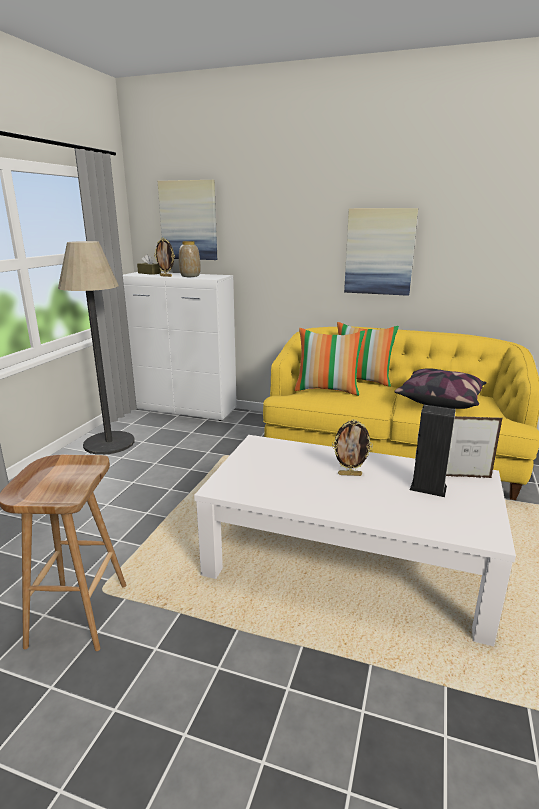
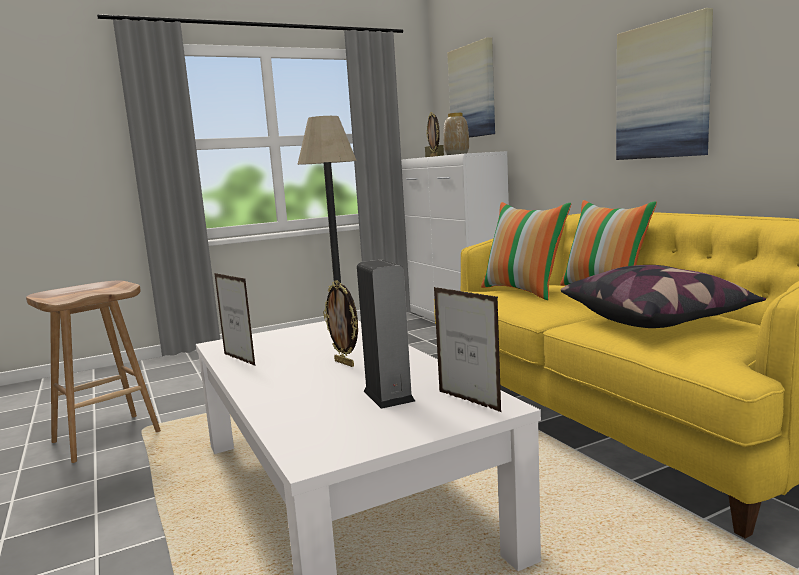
camera: 45 degrees right, 10 degrees down
none -> picture frame [214,273,256,366]

